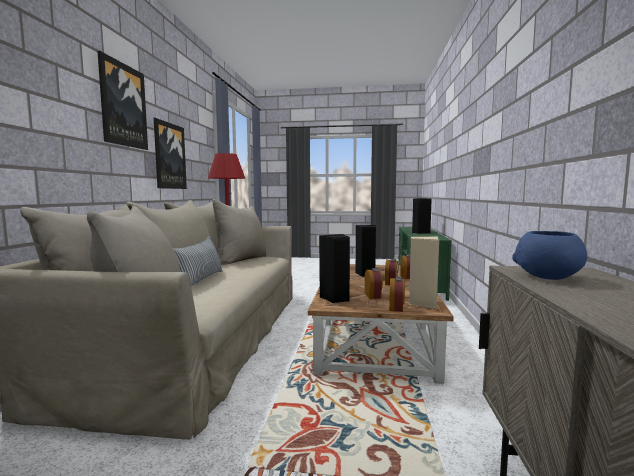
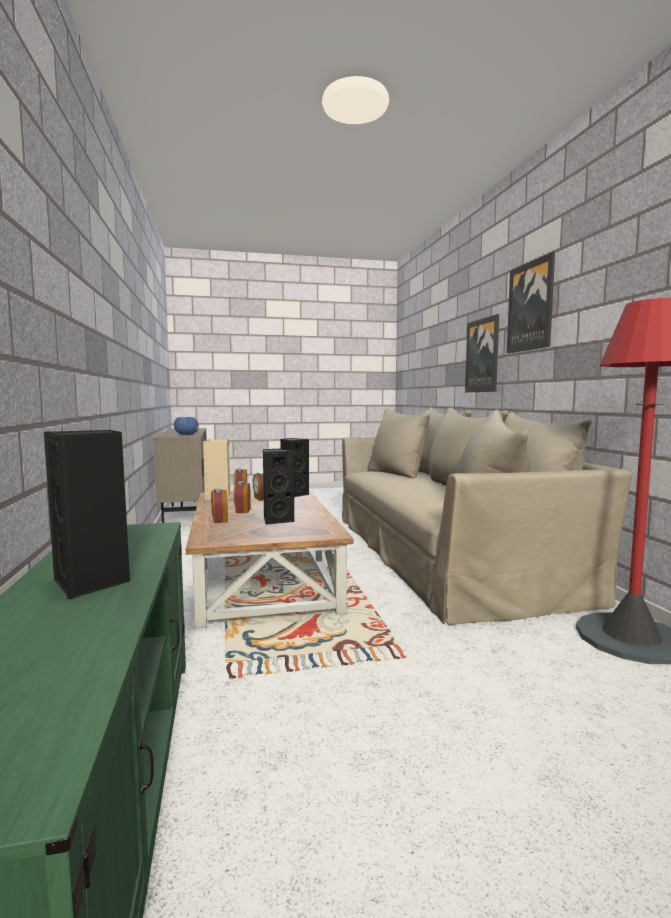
camera: 160 degrees right, 0 degrees up
picture [154,118,187,189] -> picture moved to [465,314,499,392]
pillow [173,236,222,287] -> none

